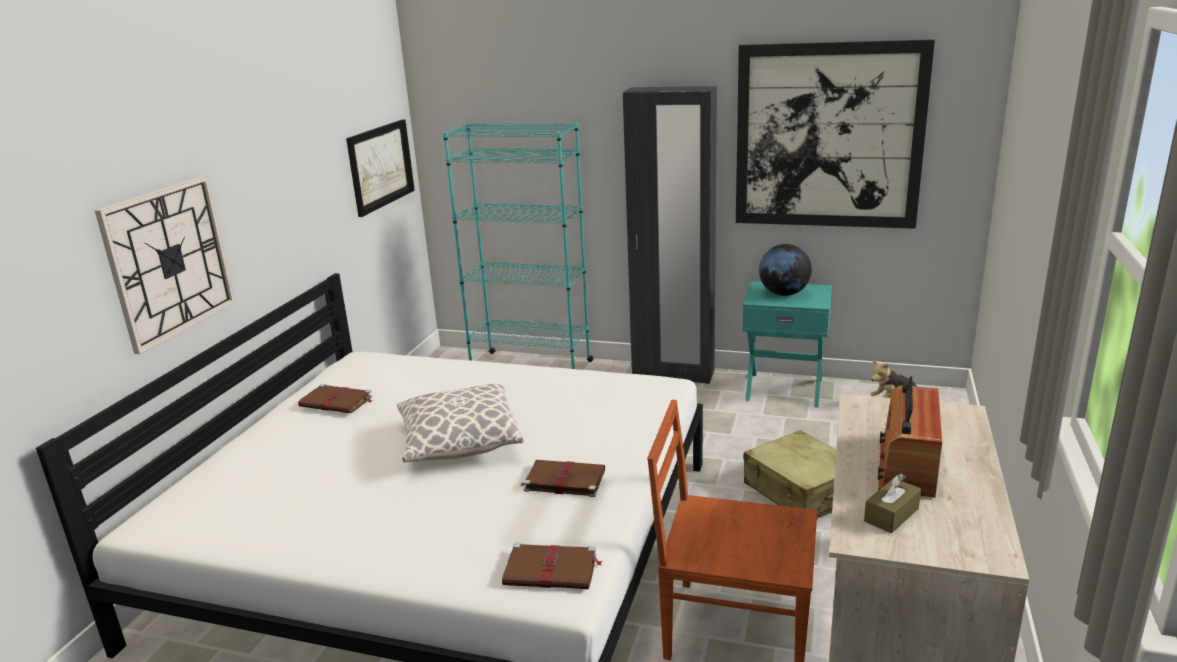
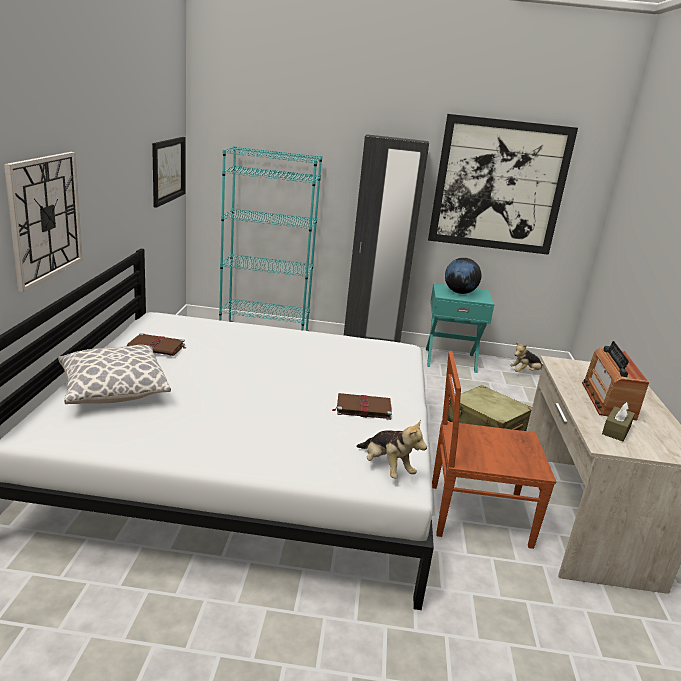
camera: 15 degrees left, 0 degrees up
pillow [397,384,524,463] -> pillow moved to [58,345,171,404]
brown book [502,543,603,589] -> plush toy [356,420,427,478]

